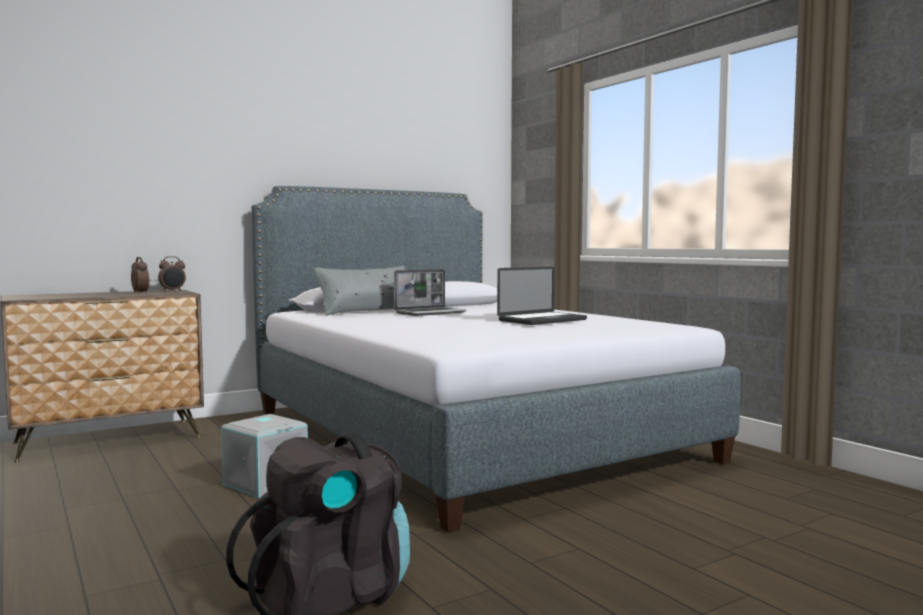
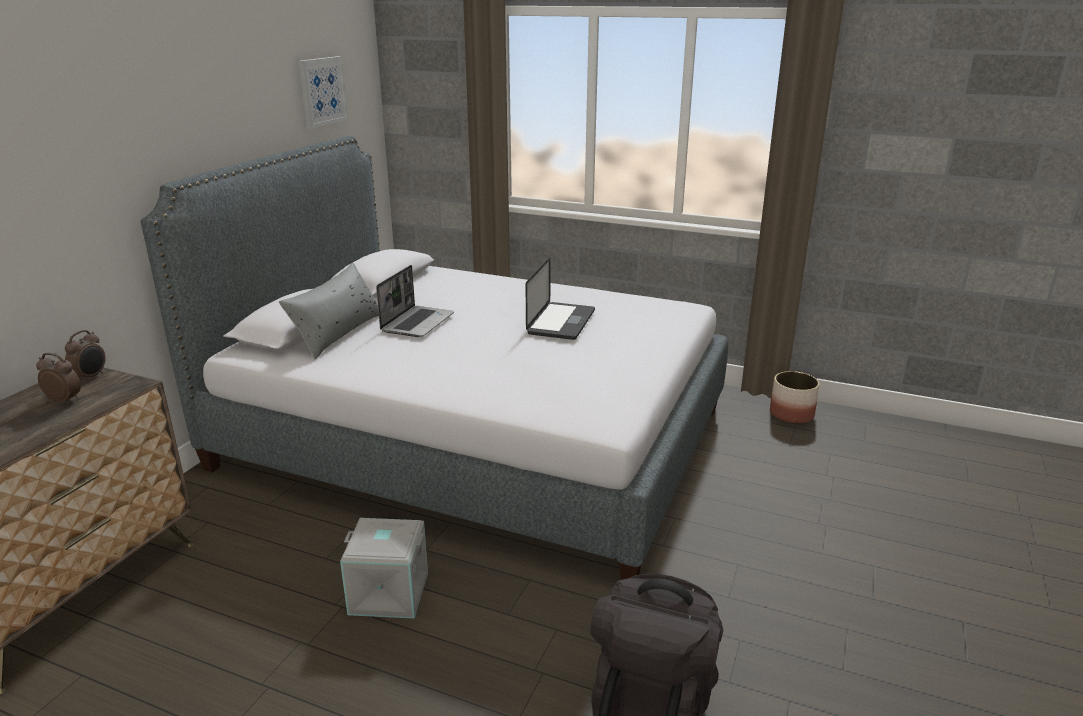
camera: 35 degrees left, 20 degrees up
none -> picture [299,56,348,128]
none -> planter [770,371,820,424]

